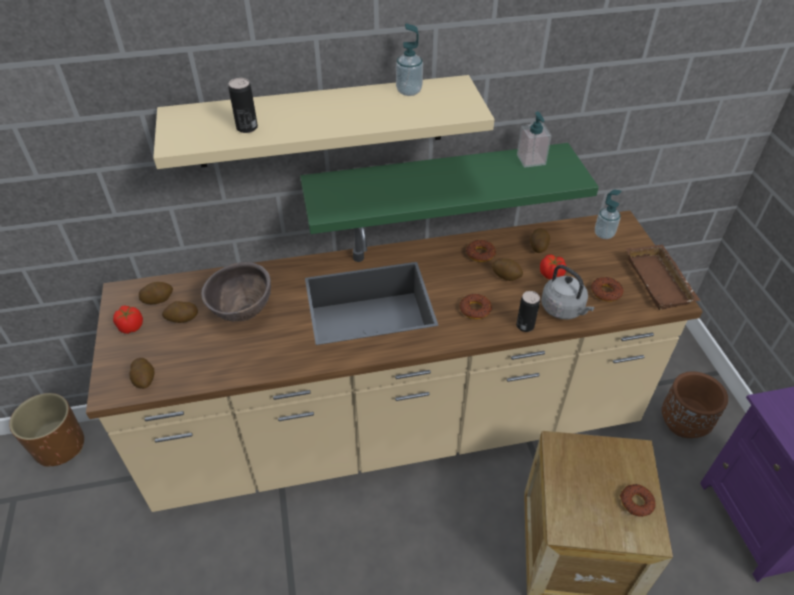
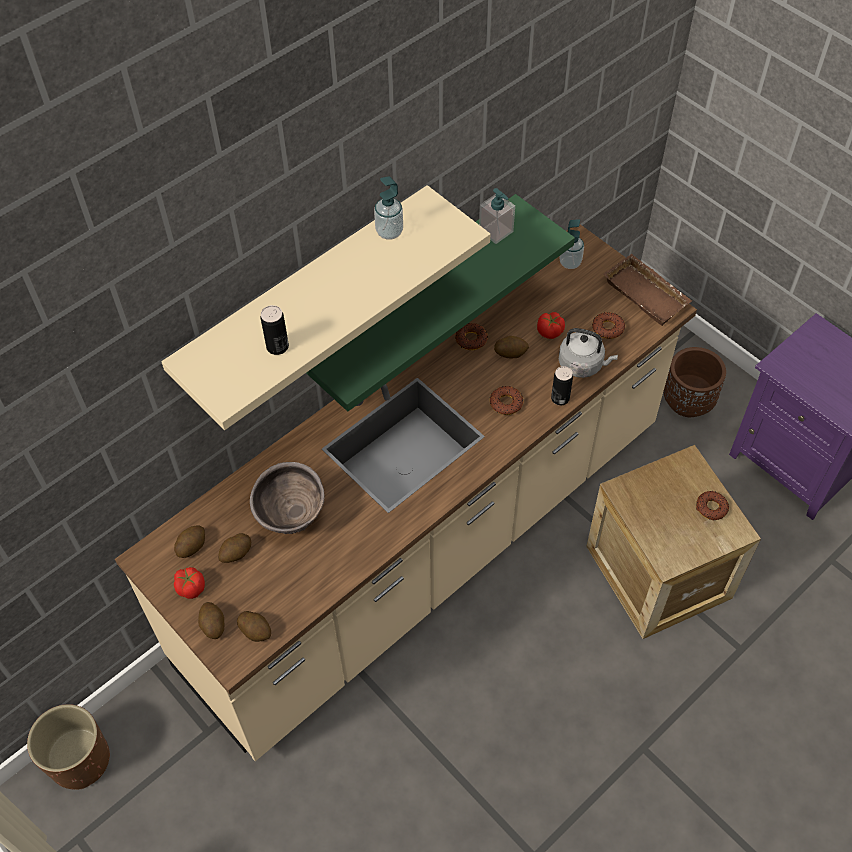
camera: 30 degrees left, 10 degrees up
potato [530,228,550,253] -> potato moved to [198,602,224,639]

